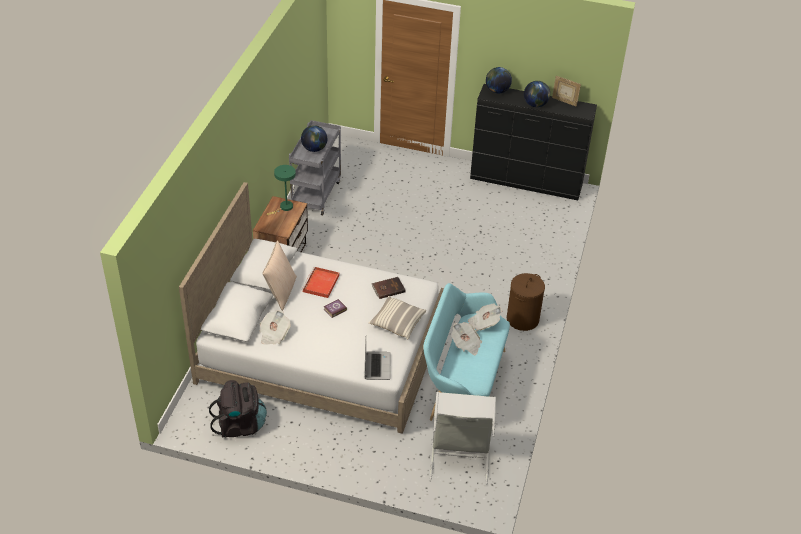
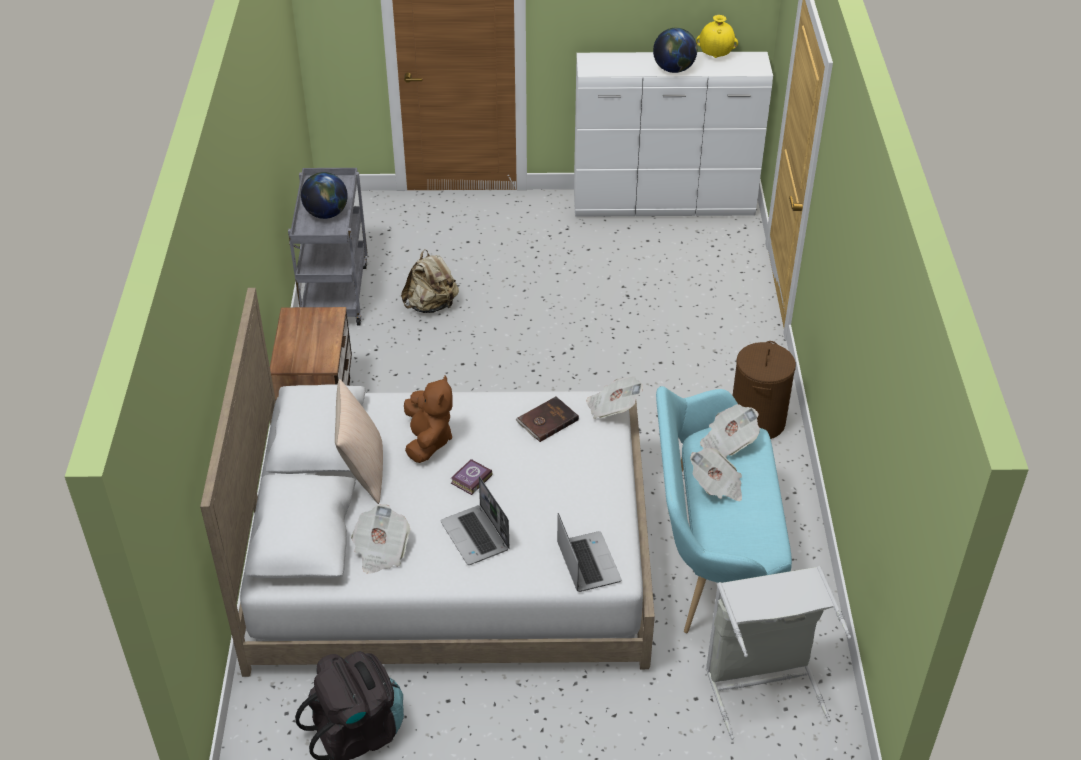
camera: 15 degrees left, 0 degrees up
green table lamp [267,165,296,215] -> none
red tray [302,267,339,298] -> brown plush toy [404,375,453,463]
pillow [368,296,426,339] -> none
black dresser [470,84,597,200] -> white dresser [574,52,773,217]
globe [486,67,512,93] -> none
picture frame [552,76,581,106] -> yellow vase [696,15,738,58]
none -> beige backpack [401,249,459,313]
none -> laptop [441,476,510,565]
none -> newspaper [586,376,643,419]

